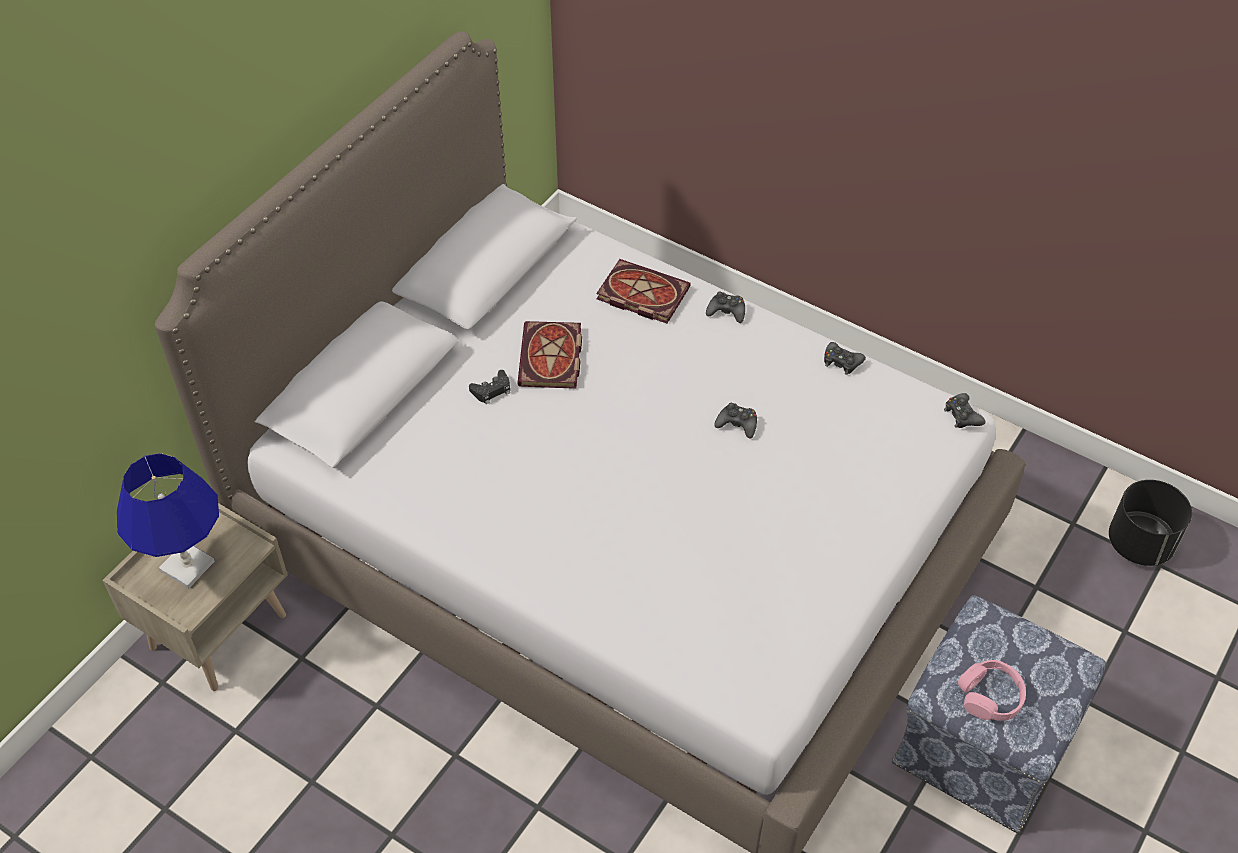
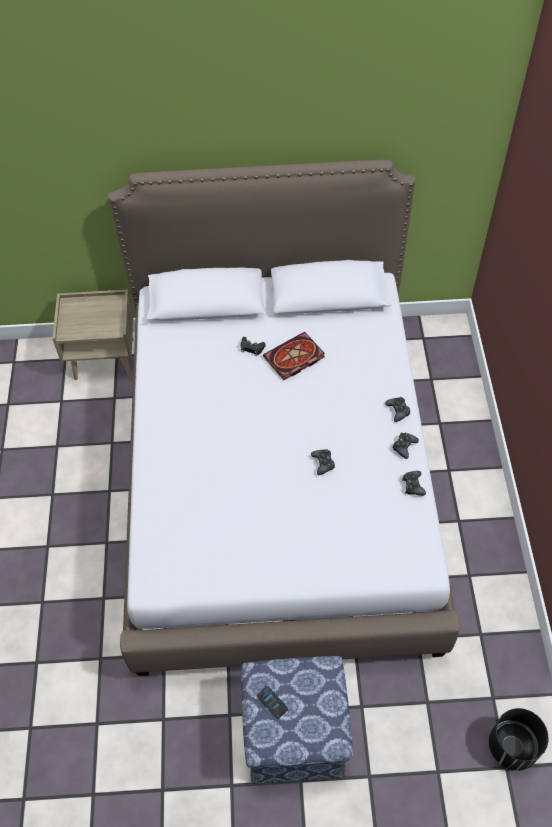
camera: 55 degrees right, 5 degrees up
blue table lamp [117,453,219,589] -> none
book [596,259,690,323] -> none
black game controller [944,393,985,428] -> black game controller moved to [392,432,419,459]
pink headphones [958,660,1026,721] -> phone [257,686,288,719]

